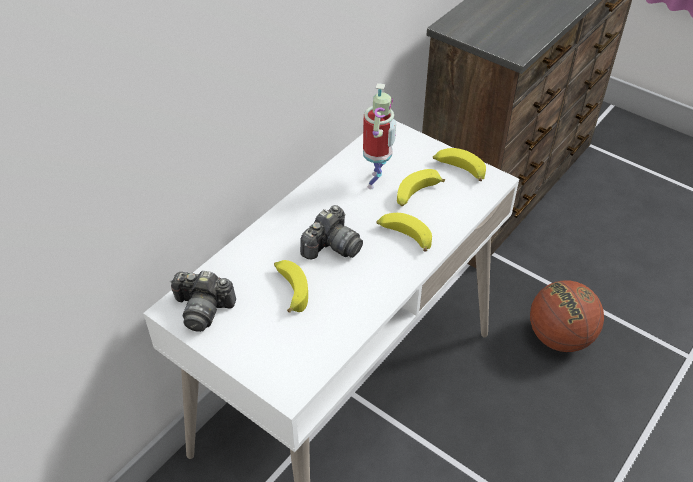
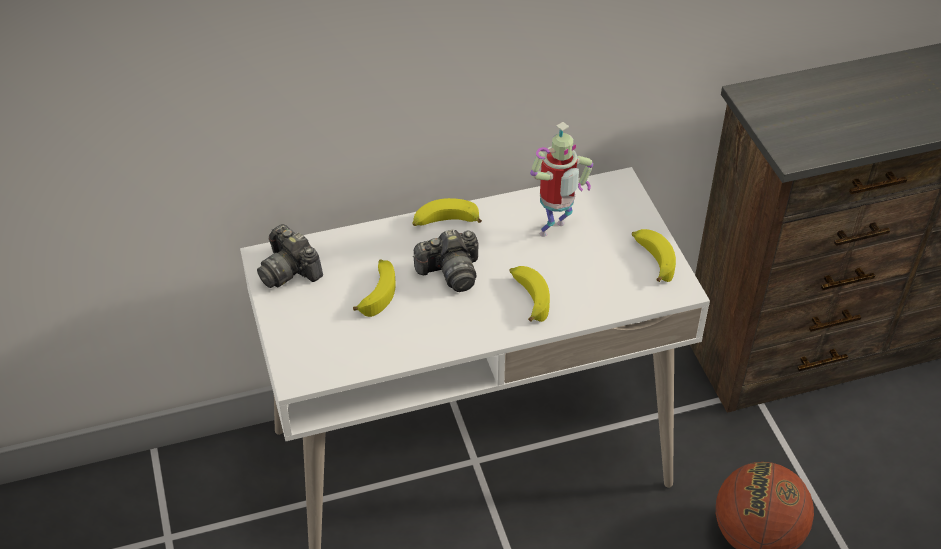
camera: 35 degrees right, 0 degrees up
banana [397,169,445,206] -> banana moved to [412,198,482,226]

